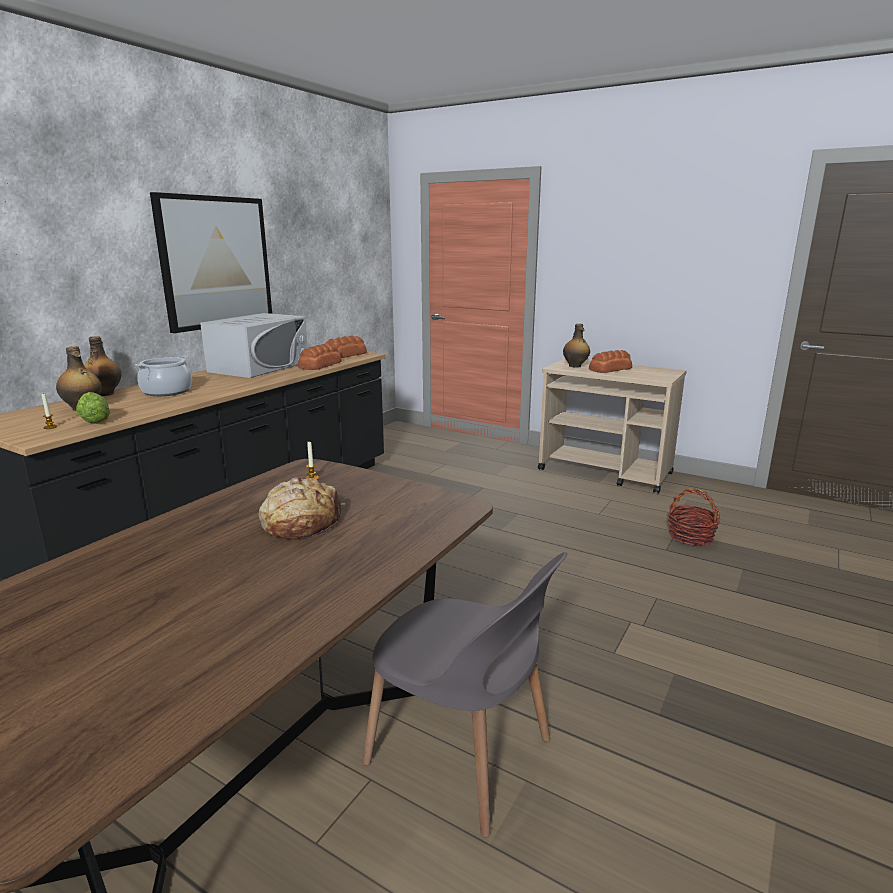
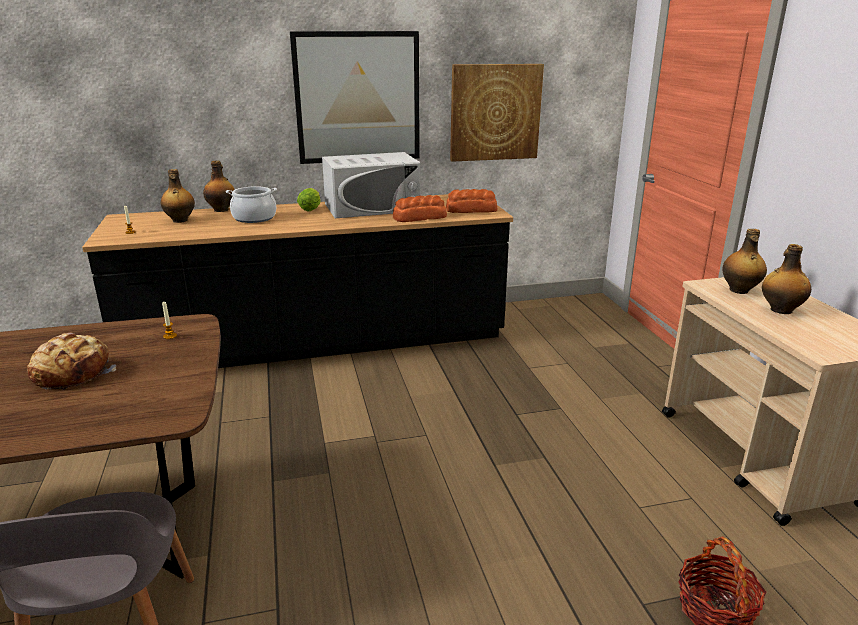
camera: 45 degrees right, 5 degrees up
lettuce [76,392,110,424] -> lettuce moved to [297,188,321,212]
bread [589,350,632,373] -> bottle [762,244,811,314]
none -> picture [450,64,544,162]

